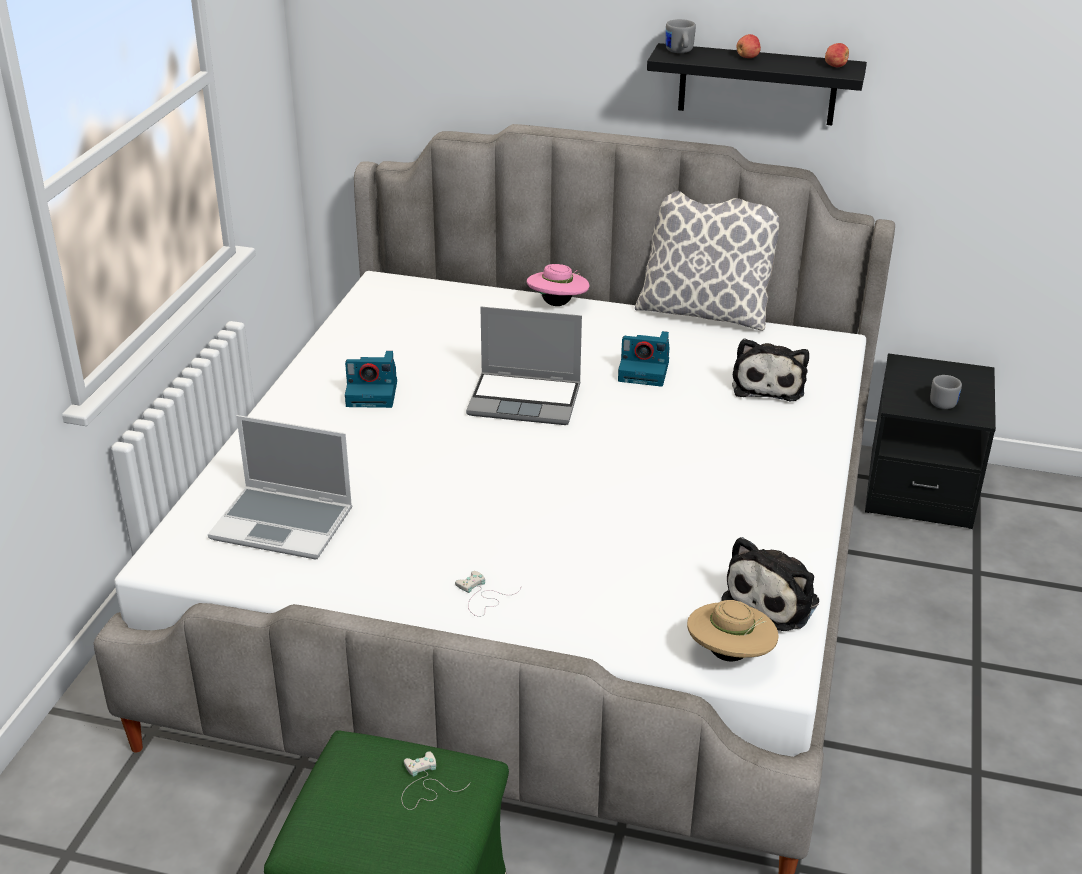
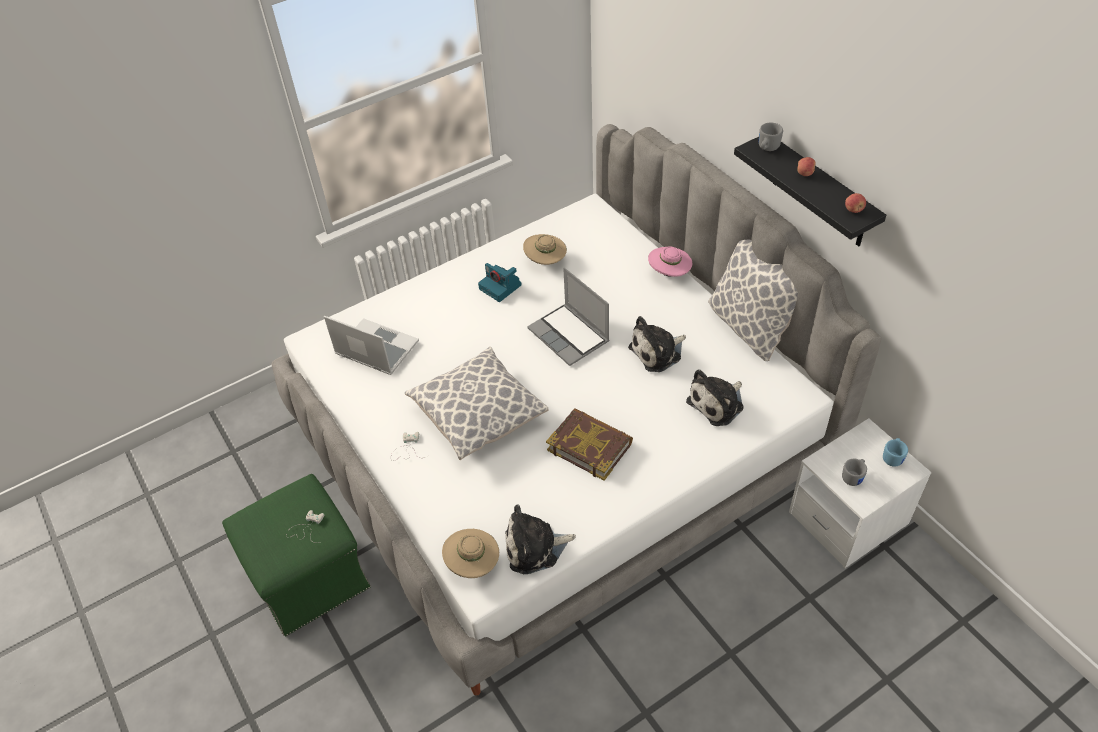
camera: 45 degrees right, 15 degrees up
laptop [208,415,352,559] -> laptop turned 150 degrees clockwise [324,315,419,375]
camera [618,331,669,387] -> plush toy [628,316,686,372]
black nightstand [865,353,996,529] -> white nightstand [789,418,932,568]
none -> pillow [405,346,549,460]
none -> beige hat [523,234,567,265]
none -> book [546,408,633,481]
none -> blue mug [883,438,908,467]

